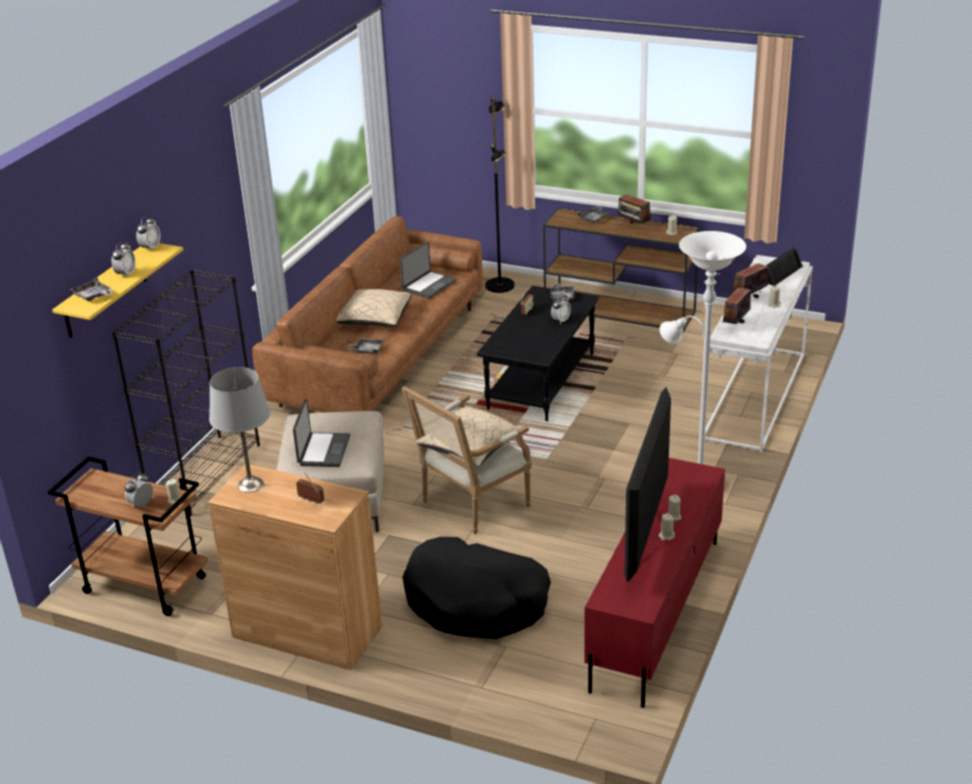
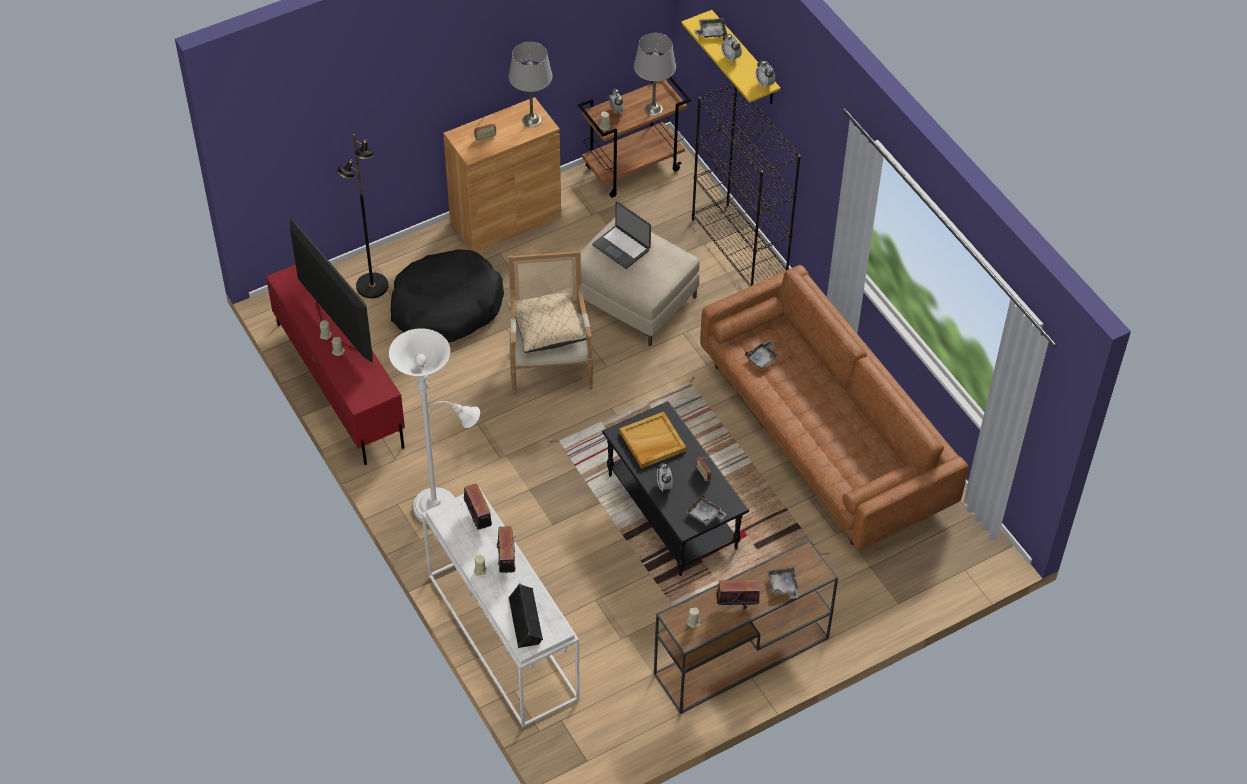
camera: 125 degrees right, 20 degrees up
beige pillow [336,289,412,327] -> none
laptop [400,242,456,299] -> none
black floor lamp [485,96,515,293] -> black floor lamp moved to [337,134,389,298]
none -> beige tray [620,412,686,469]
none -> grey table lamp [634,33,676,116]

